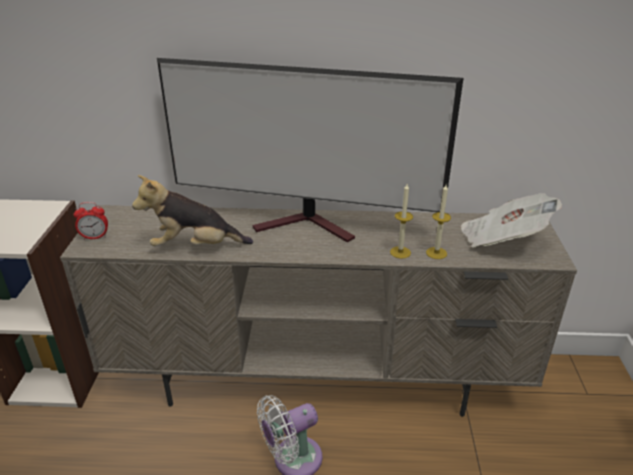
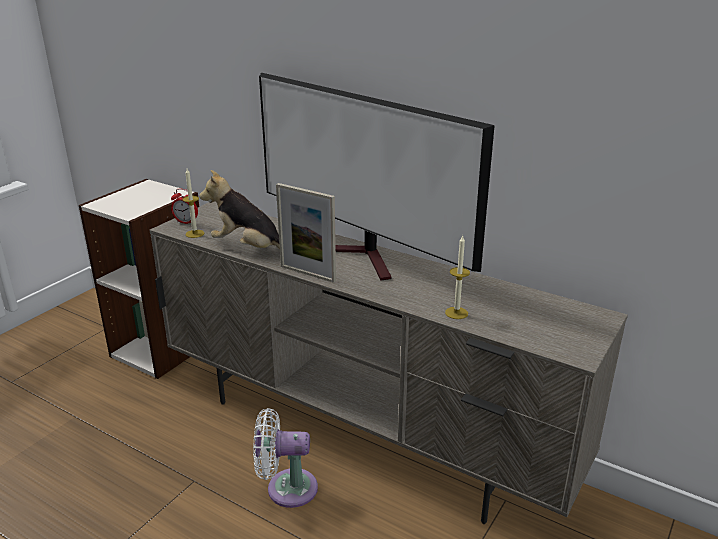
camera: 30 degrees right, 5 degrees down
candle [390,184,413,259] -> candle moved to [182,169,204,238]
newspaper [461,193,562,248] -> none
none -> picture frame [276,183,336,283]

